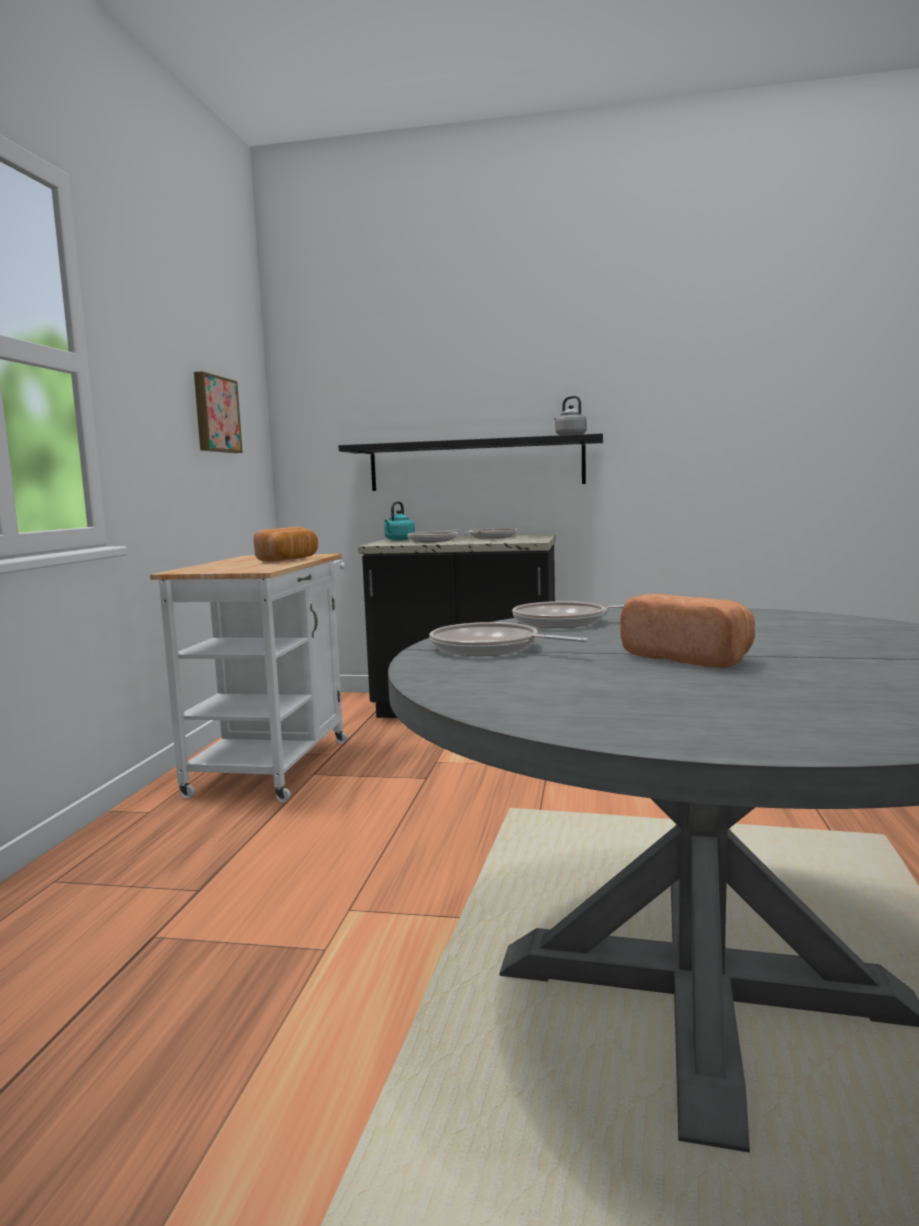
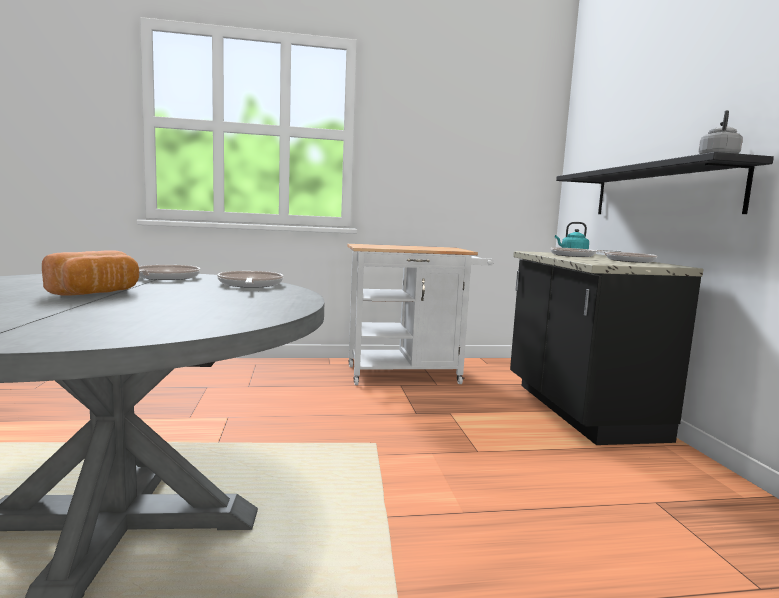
camera: 70 degrees right, 0 degrees up
picture [194,371,243,453] -> none
bread [254,527,318,562] -> none

